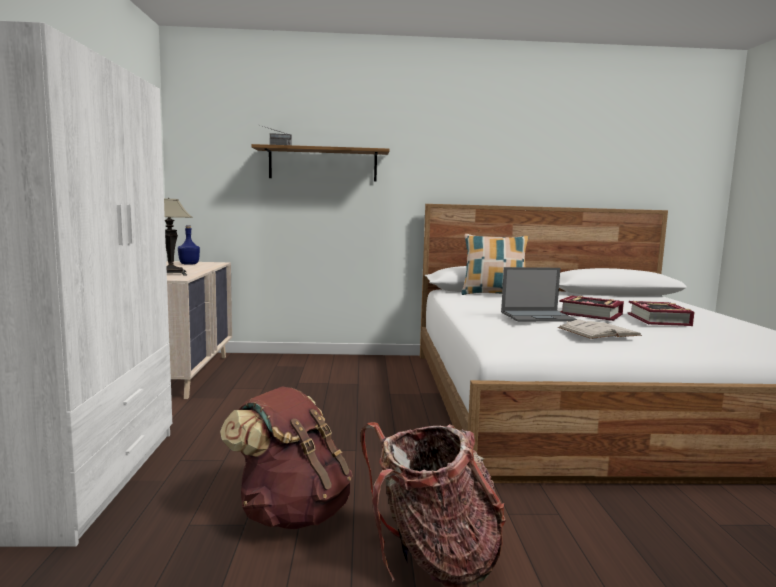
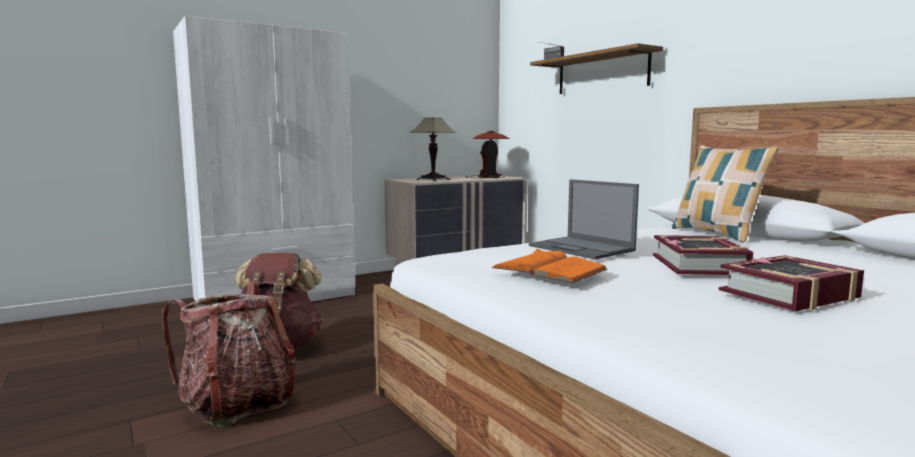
camera: 60 degrees right, 0 degrees up
blue bottle [178,225,200,265] -> table lamp [465,131,510,179]
white book [558,319,642,339] -> orange book [492,249,608,283]

